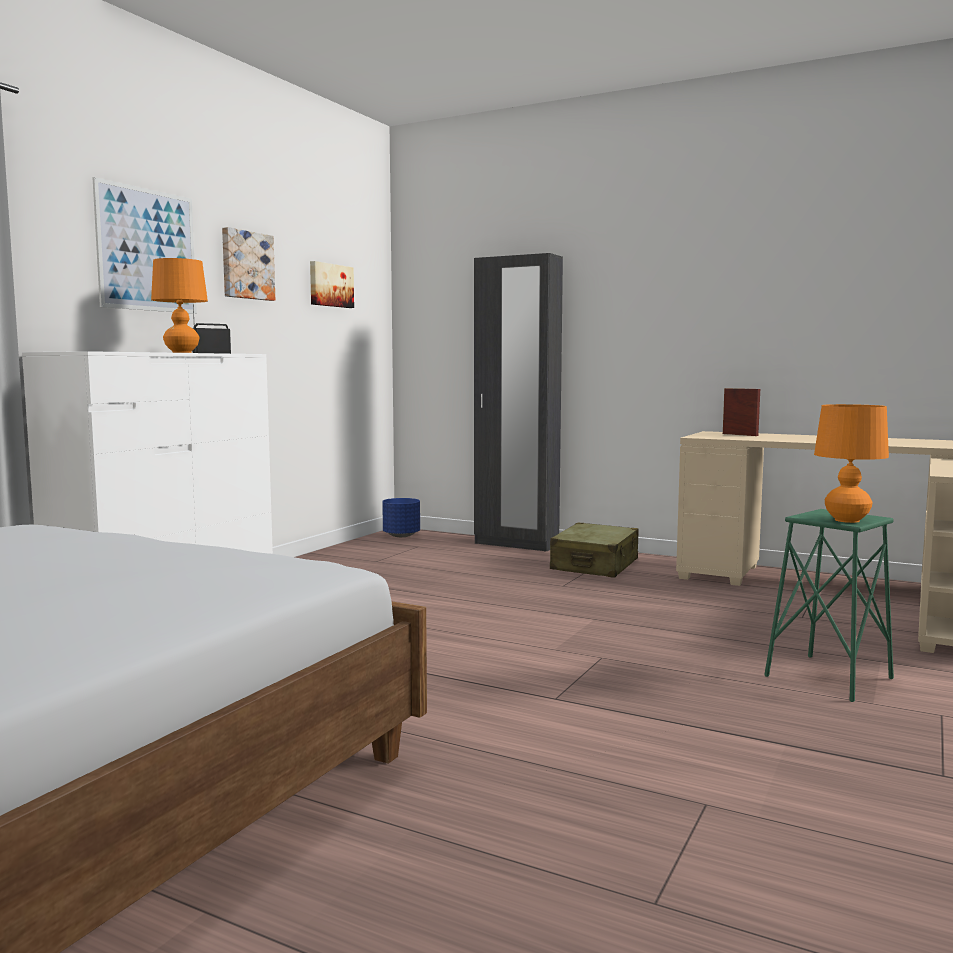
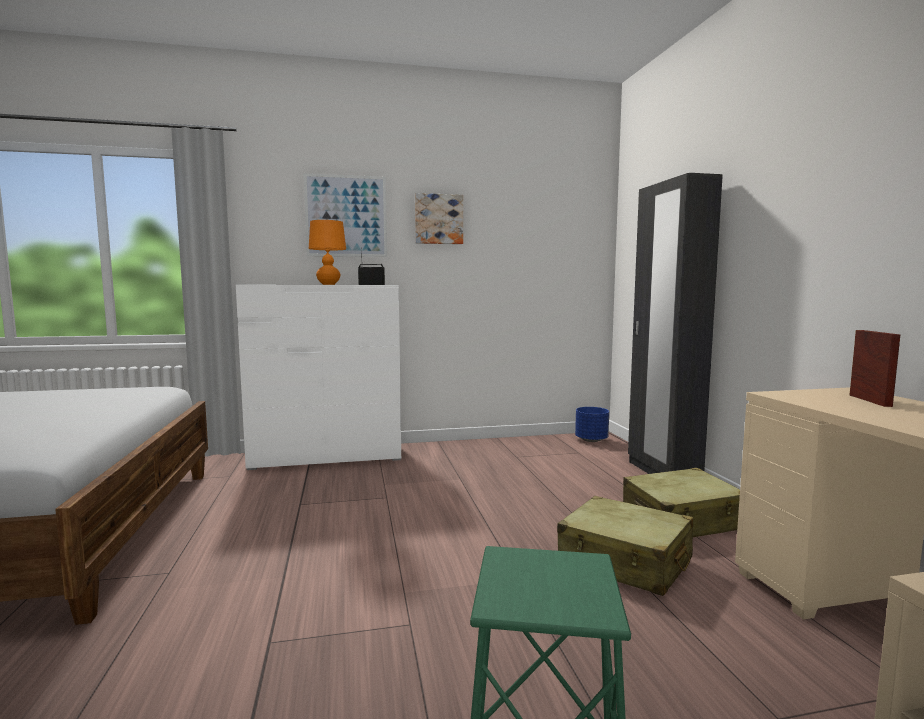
camera: 50 degrees right, 0 degrees up
picture [310,261,354,308] -> none
orange table lamp [814,404,889,523] -> none
none -> beige suitcase [557,496,693,596]

